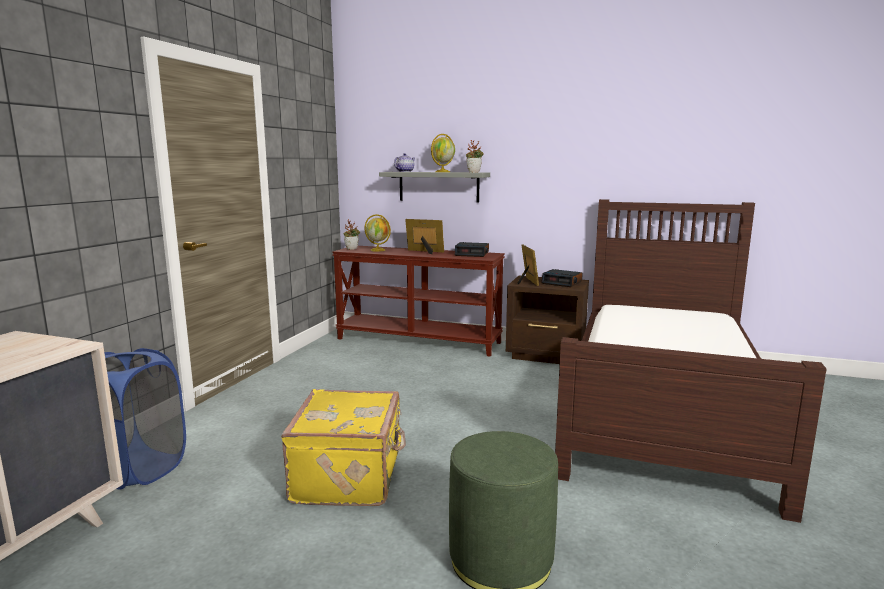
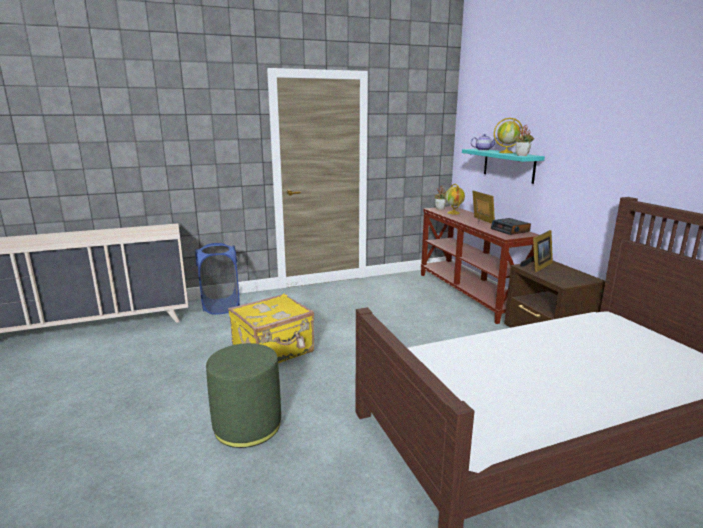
camera: 50 degrees right, 5 degrees up
grey shelf [379,172,490,202] -> turquoise shelf [462,149,545,184]
alarm clock [541,269,583,287] -> none

